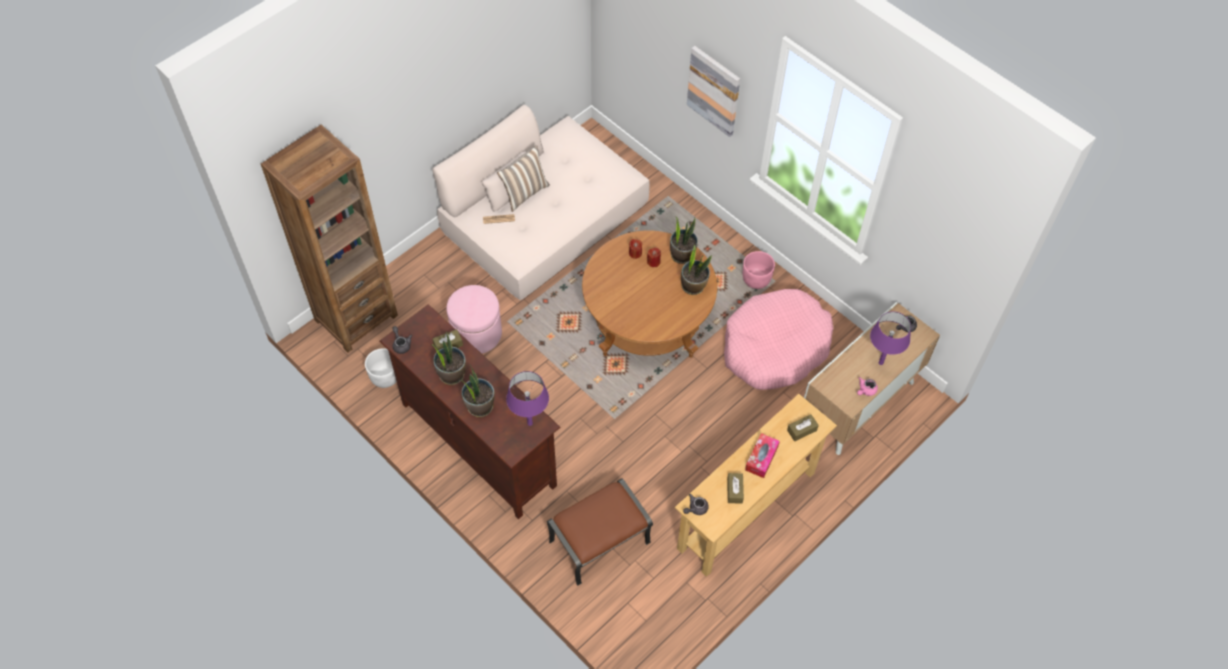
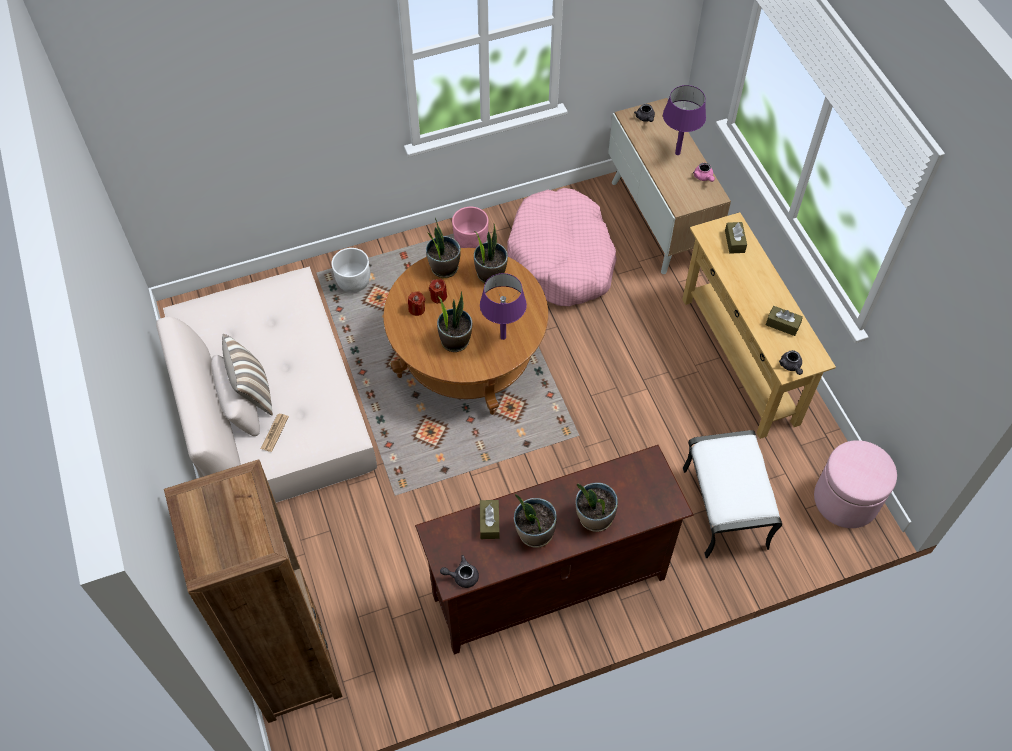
camera: 65 degrees left, 0 degrees up
white planter [365,348,397,388] -> white planter moved to [331,248,370,293]
pink ottoman [446,285,502,354] -> pink ottoman moved to [814,440,897,528]
purple table lamp [506,371,549,426] -> purple table lamp moved to [480,273,527,340]
brown ottoman [547,478,653,586] -> white ottoman [683,430,782,558]
picture [687,46,740,137] -> none
tissue box [745,433,780,478] -> none
none -> potted plant [437,291,472,352]

